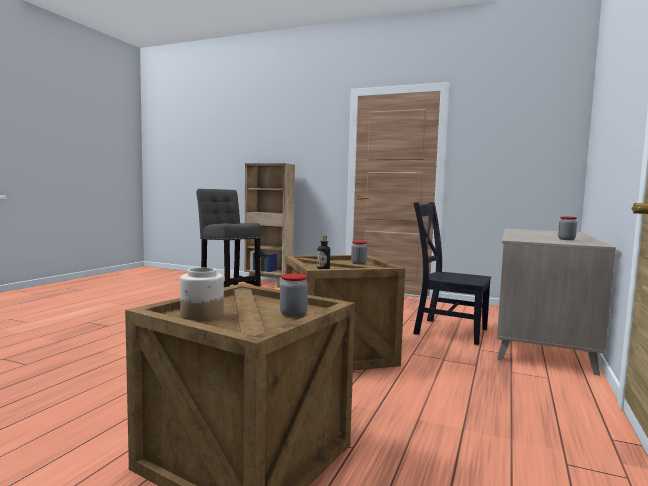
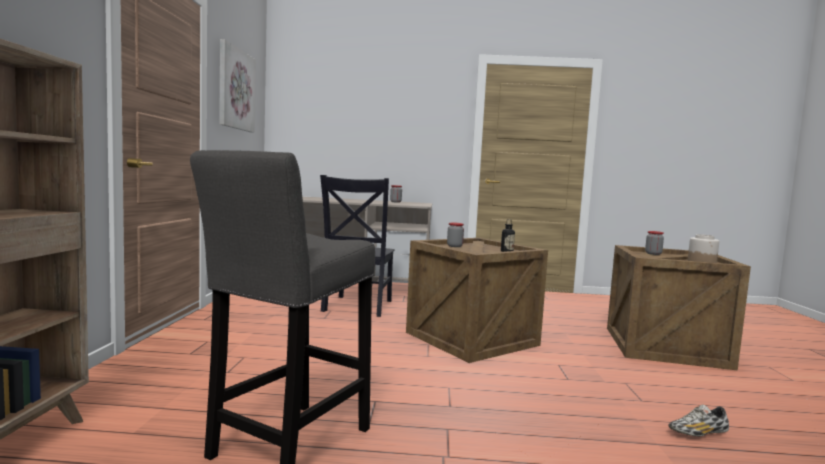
camera: 110 degrees left, 0 degrees up
none -> picture [219,39,256,133]
none -> shoe [669,405,729,436]

